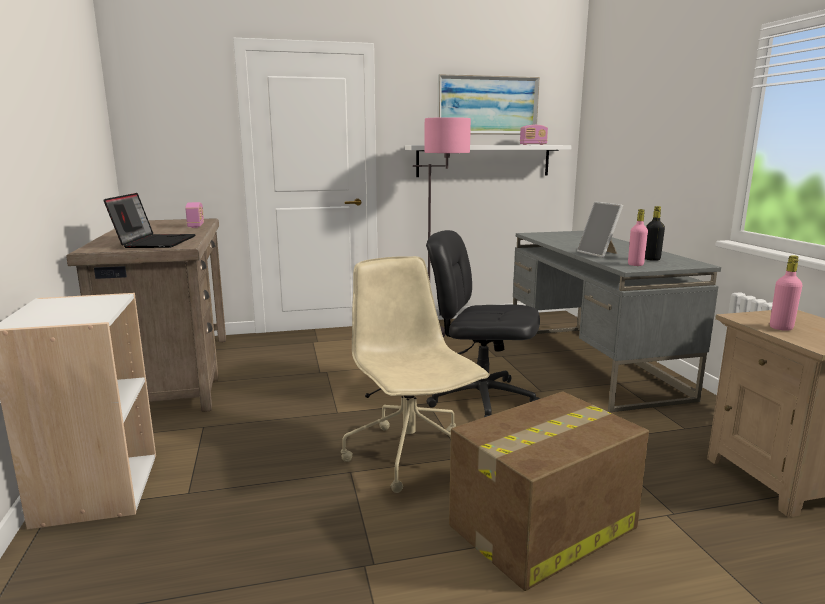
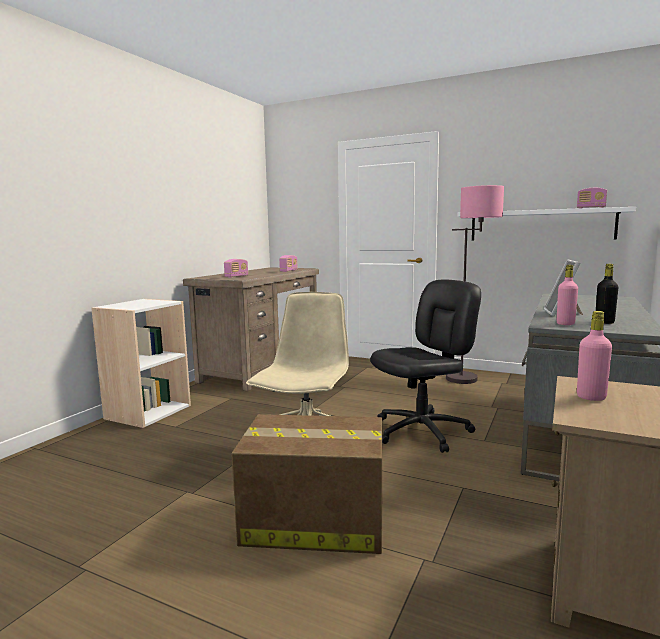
camera: 40 degrees right, 5 degrees down
laptop [103,193,196,248] -> radio [224,259,248,278]
black office chair [426,230,540,417] -> black office chair turned 90 degrees clockwise [370,280,481,453]
picture [437,74,540,135] -> none

